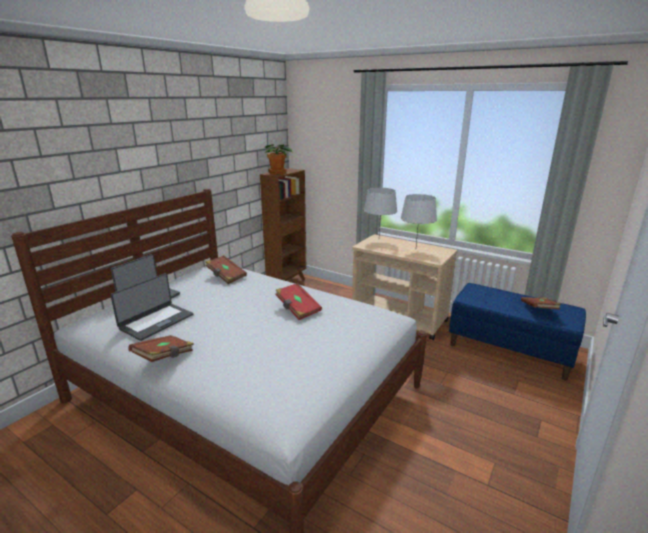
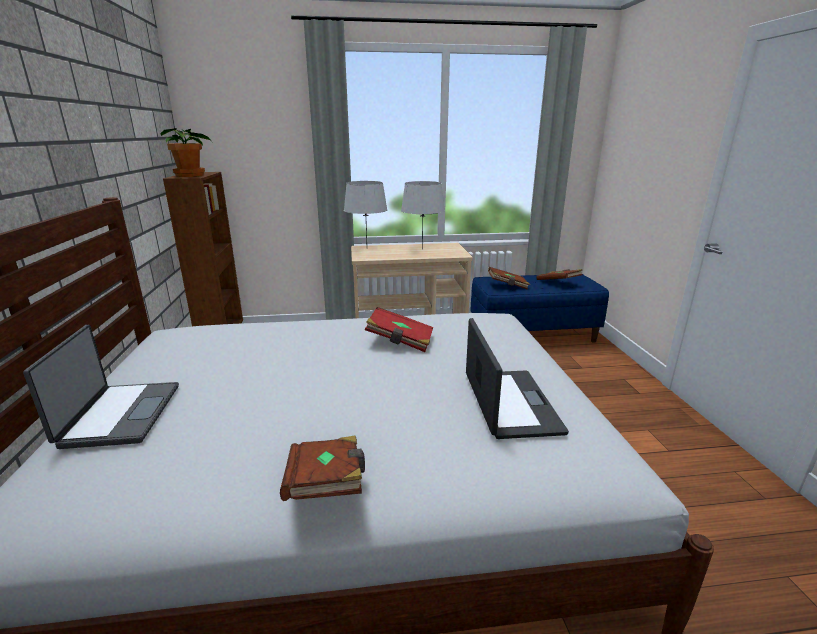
camera: 40 degrees left, 0 degrees up
laptop [110,273,193,341] -> laptop moved to [466,318,569,439]
brown book [206,255,247,284] -> brown book moved to [488,267,530,289]

